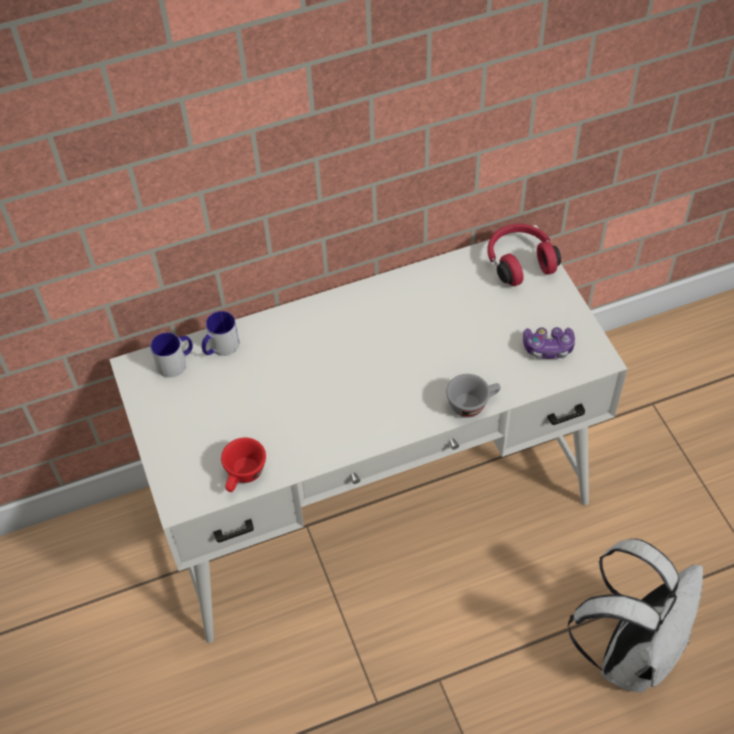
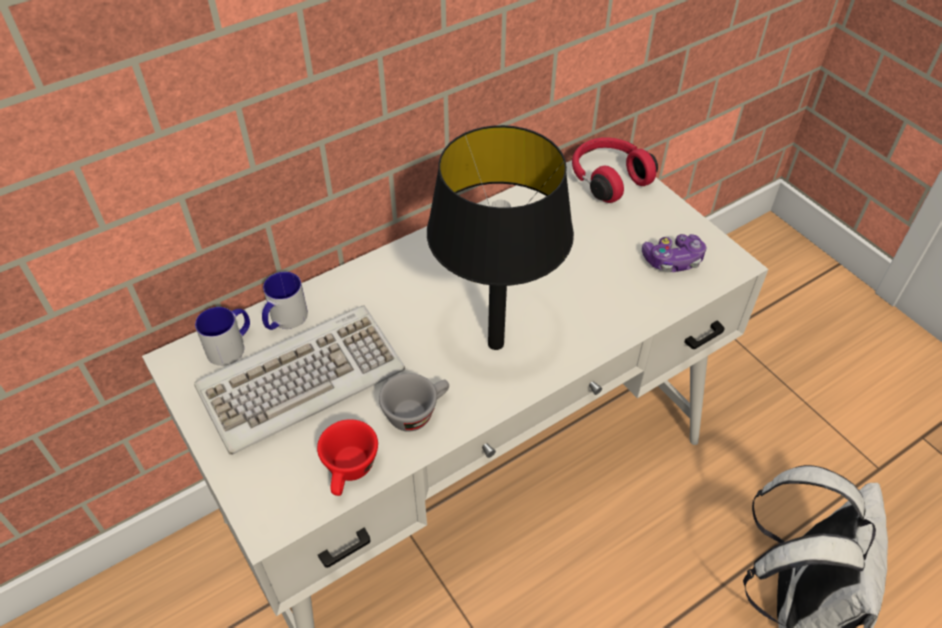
camera: 15 degrees left, 5 degrees down
grey cup [446,374,501,418] -> grey cup moved to [379,373,449,432]
none -> keyboard [194,306,405,455]
none -> black table lamp [427,125,574,350]

